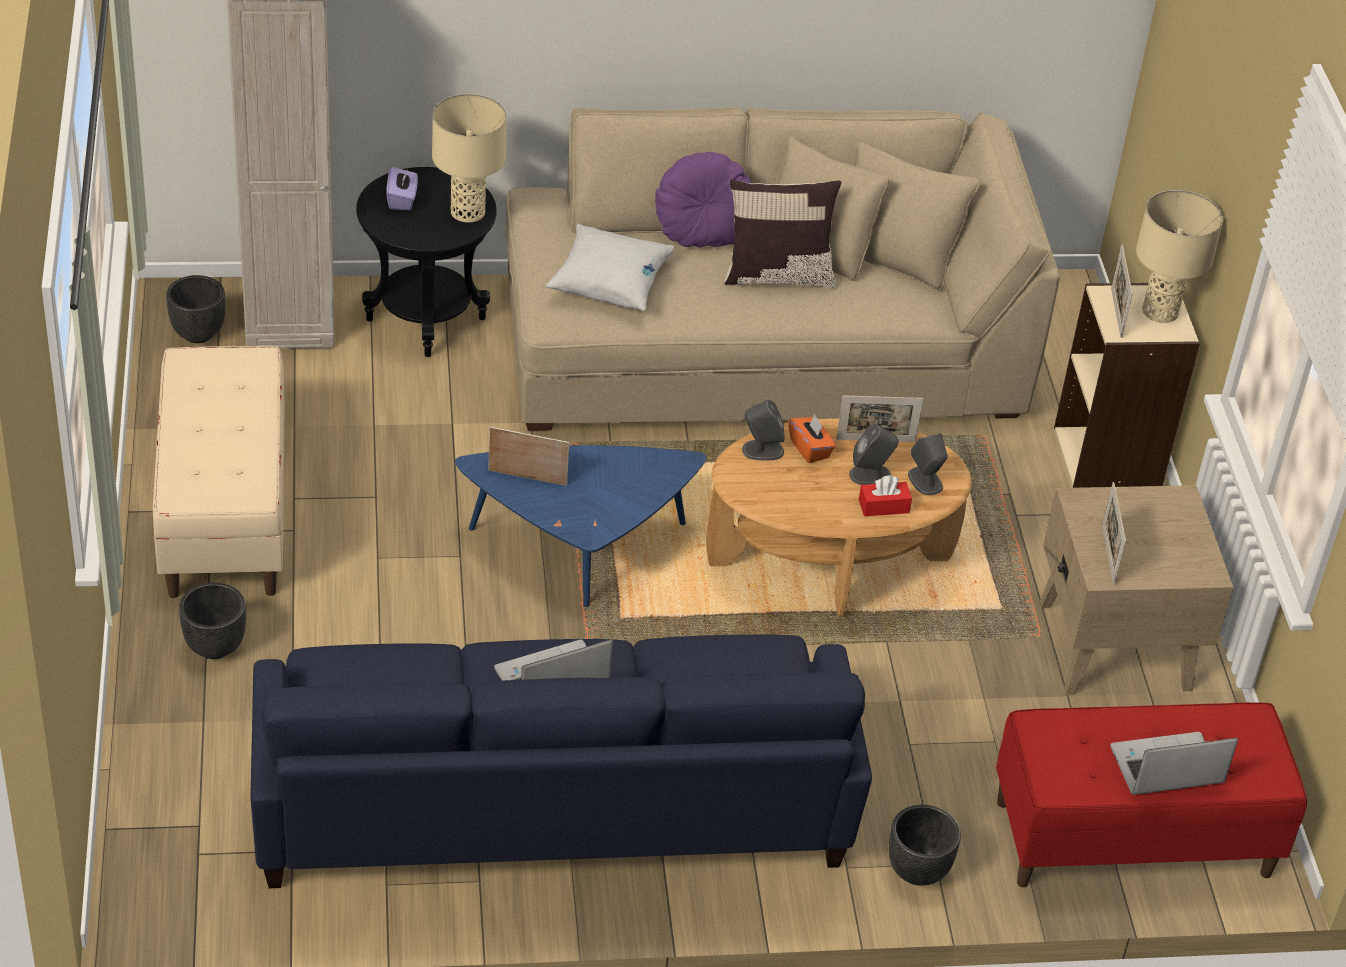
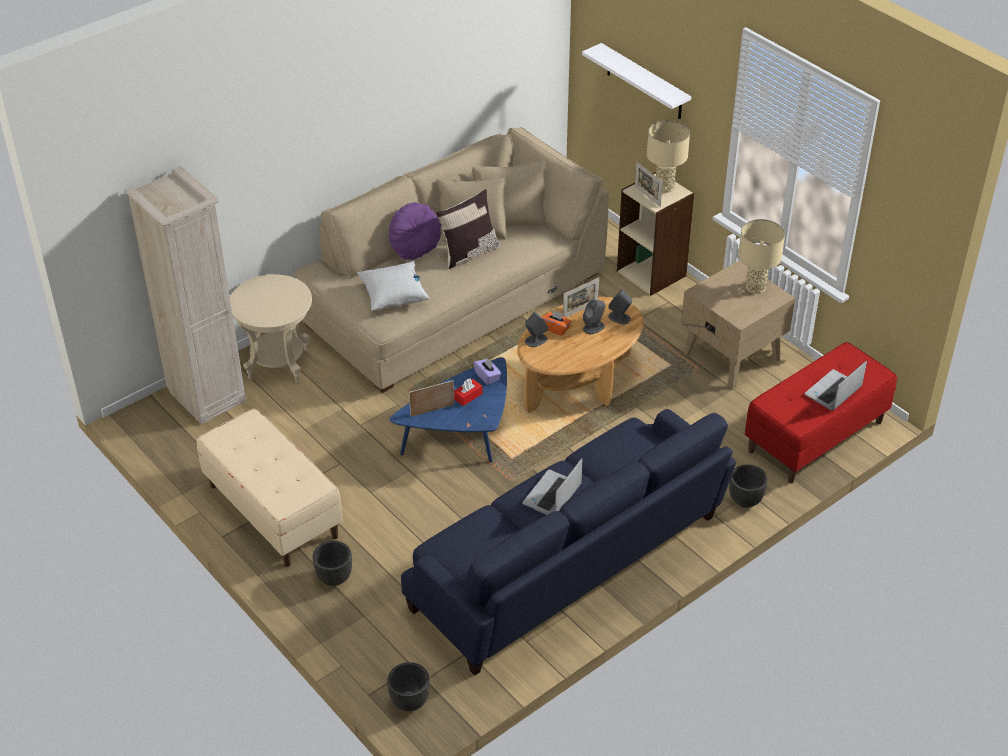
camera: 30 degrees left, 0 degrees up
black planter [166,275,225,343] -> black planter moved to [387,662,430,711]
black side table [356,167,497,357] -> beige side table [230,274,312,382]
purple tissue box [386,167,418,210] -> purple tissue box moved to [473,358,501,385]
beige table lamp [432,94,507,223] -> beige table lamp moved to [738,219,785,294]
red tissue box [859,475,912,516] -> red tissue box moved to [454,378,482,406]
picture frame [1102,482,1126,585] -> none
none -> white shelf [582,43,691,119]

